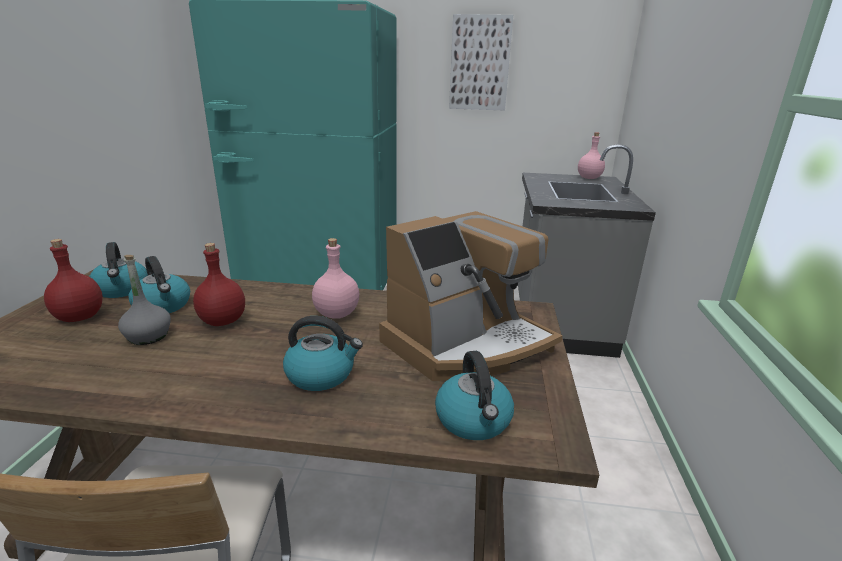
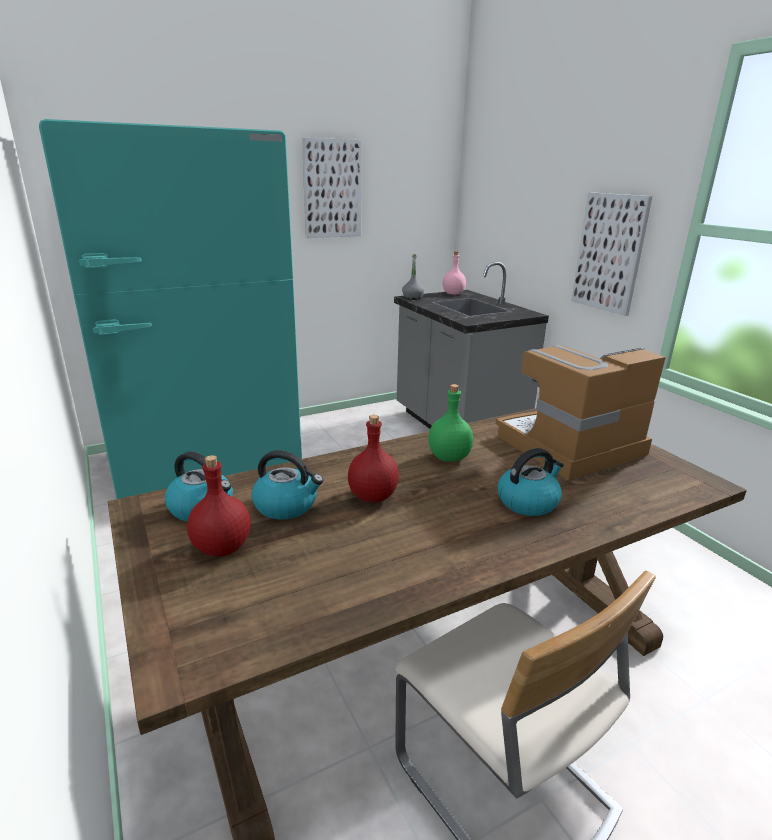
camera: 35 degrees left, 0 degrees up
grey bottle [118,255,171,345] -> grey bottle moved to [402,254,424,300]
pink bottle [312,238,359,318] -> green bottle [428,384,473,462]
coffee machine [379,211,563,381] -> coffee machine turned 135 degrees counterclockwise [496,345,666,480]
kettle [435,351,514,440] -> none
none -> picture [571,192,652,316]

